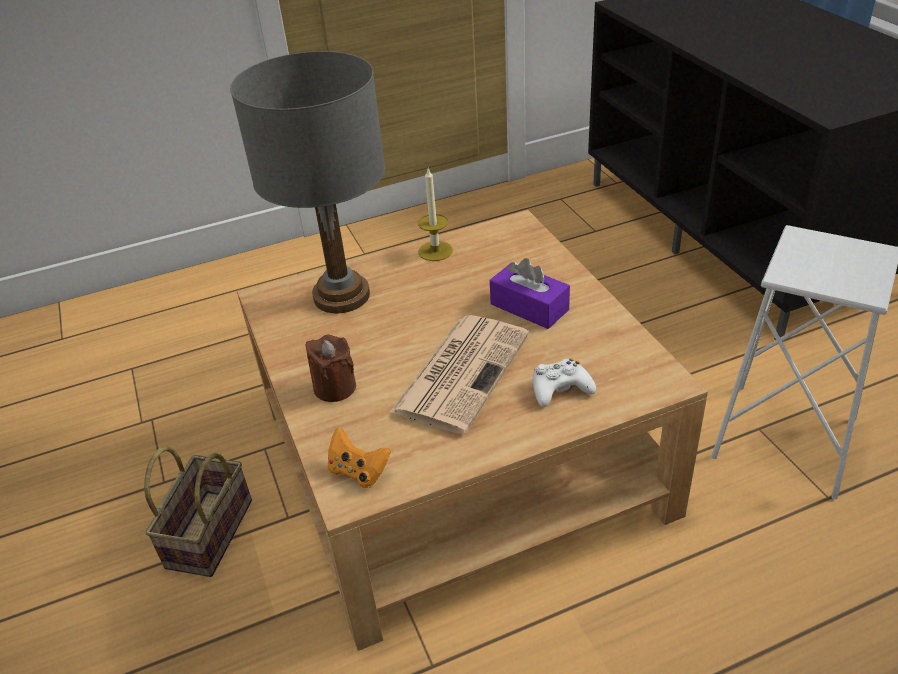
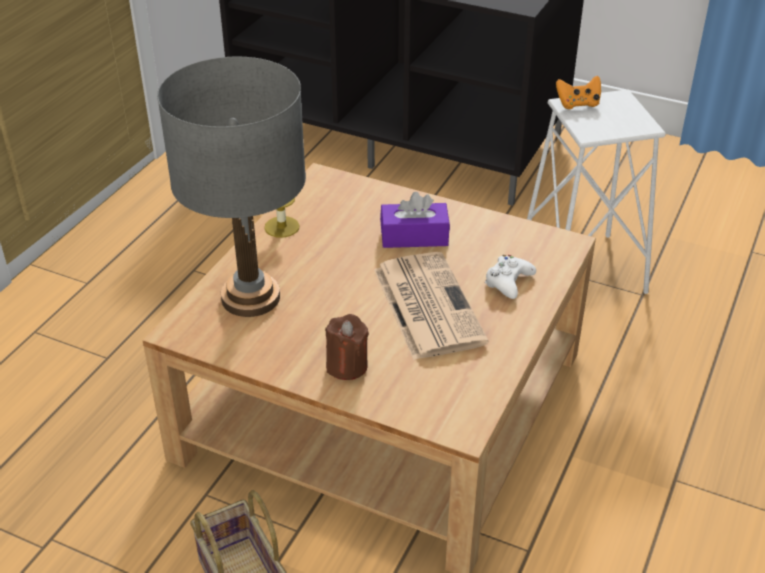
camera: 45 degrees left, 0 degrees up
orange game controller [328,428,391,488] -> orange game controller moved to [556,76,601,109]

